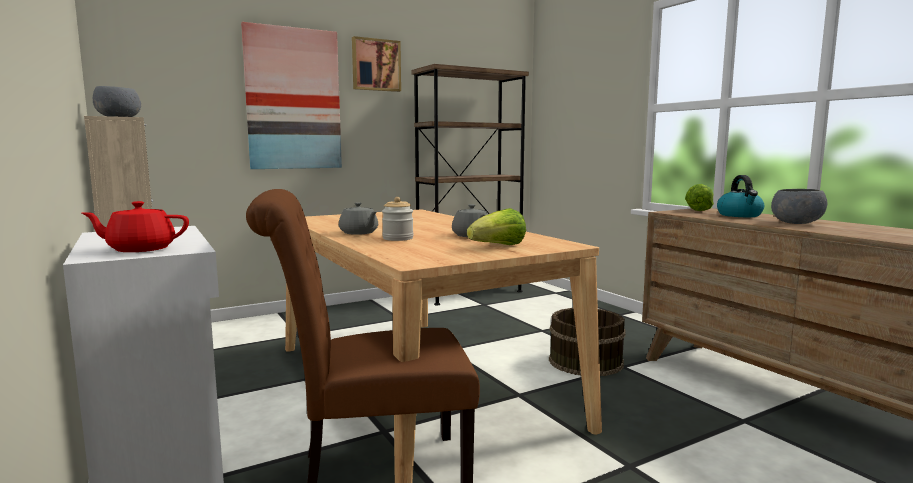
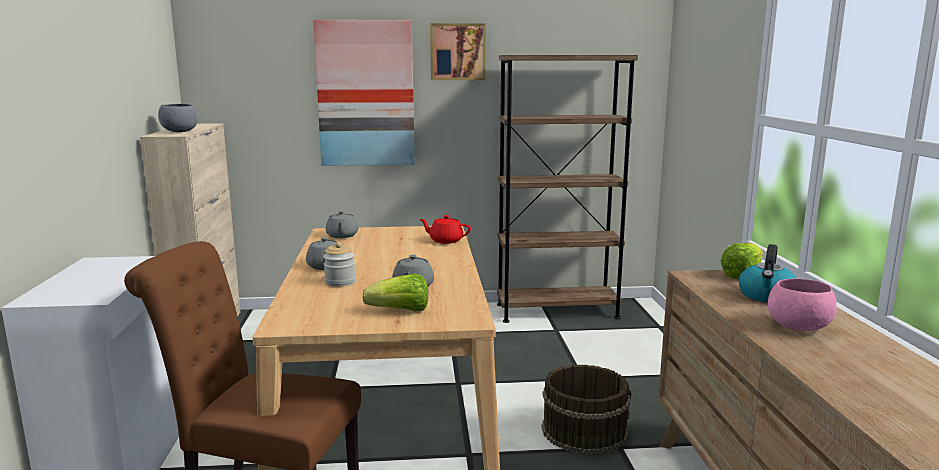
camera: 25 degrees right, 5 degrees up
red teapot [82,201,189,252] -> red teapot moved to [419,215,471,244]
grey bowl [771,189,828,224] -> pink bowl [768,279,837,331]
none -> grey teapot [325,211,359,238]

